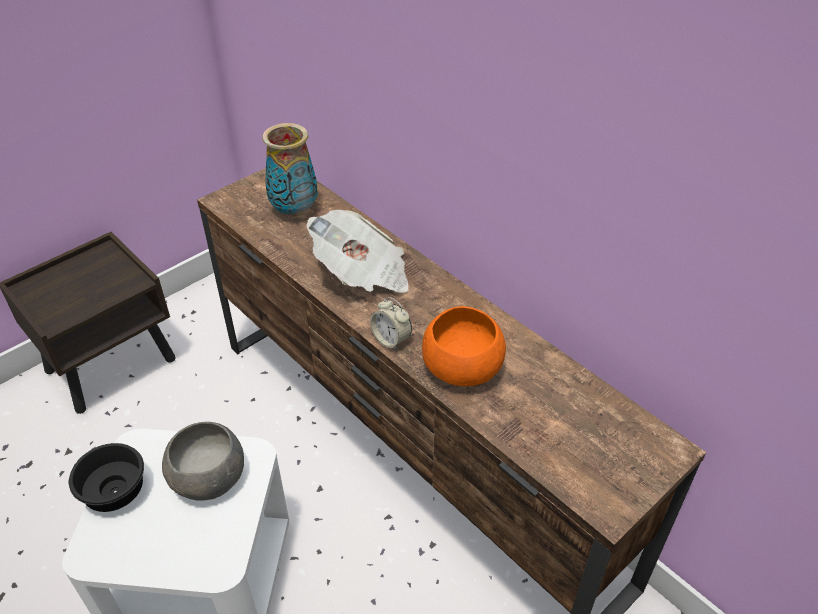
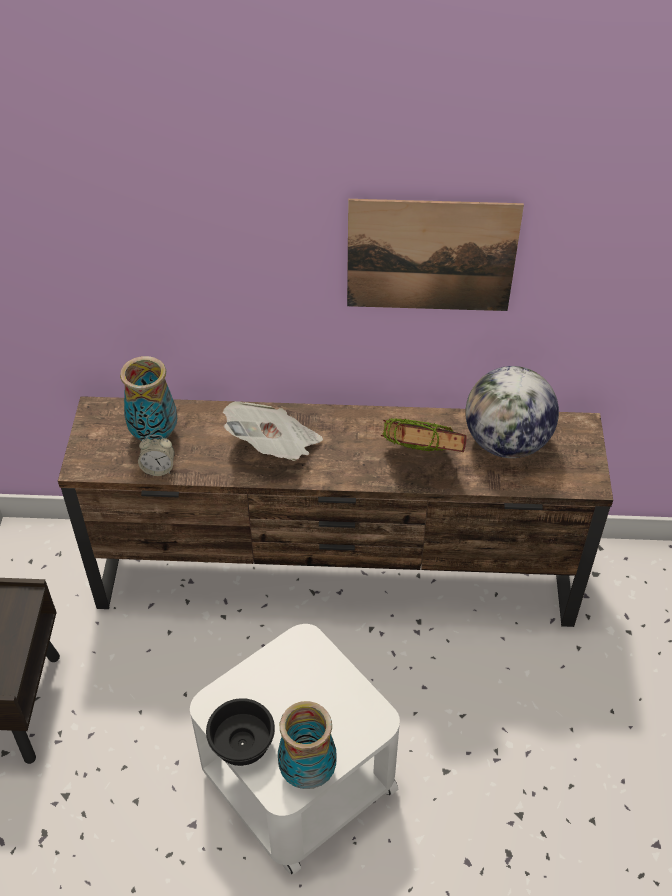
camera: 45 degrees left, 5 degrees up
grey bowl [162,422,244,501] -> none
alarm clock [370,297,412,351] -> alarm clock moved to [138,435,175,476]
orange bowl [422,306,506,386] -> book [381,418,467,452]
none -> vase [278,701,337,789]
none -> picture [347,199,524,311]
none -> globe [465,366,559,458]

